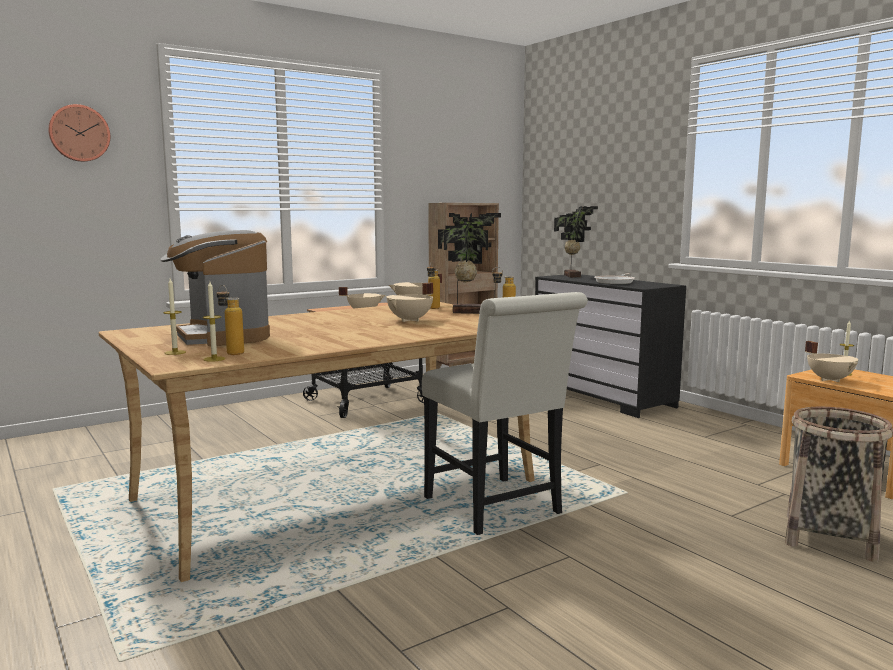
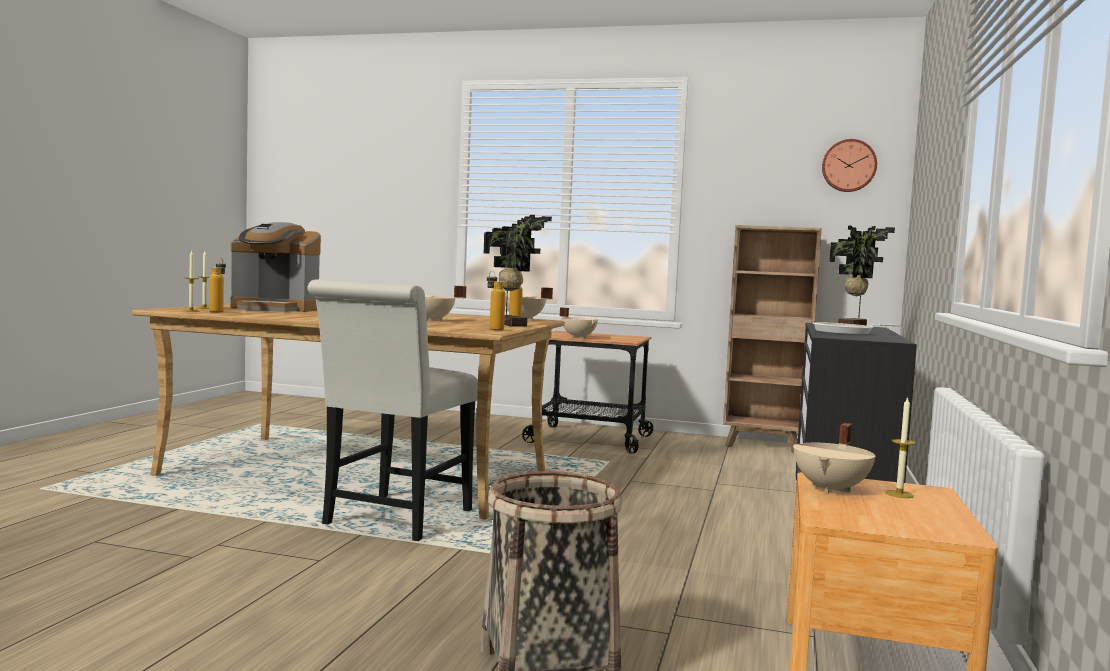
camera: 50 degrees right, 5 degrees down
wall clock [48,104,110,162] -> wall clock moved to [822,139,877,192]
coffee machine [160,230,270,346] -> coffee machine turned 105 degrees counterclockwise [230,222,321,312]

